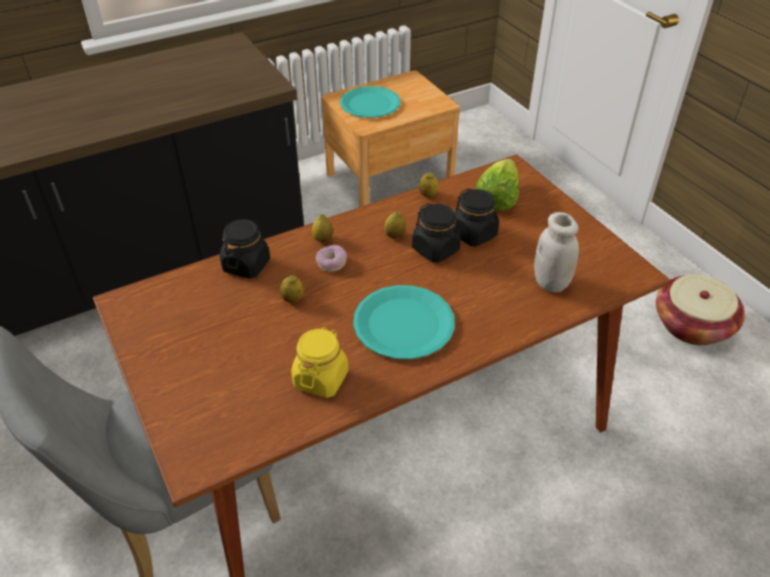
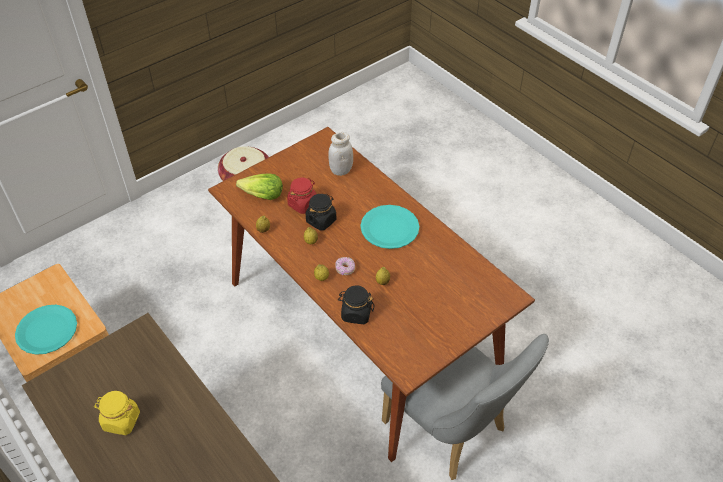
camera: 100 degrees left, 5 degrees up
yellow jar [291,327,349,398] -> yellow jar moved to [94,391,140,435]
black jar [454,188,499,247] -> red jar [287,178,316,214]

